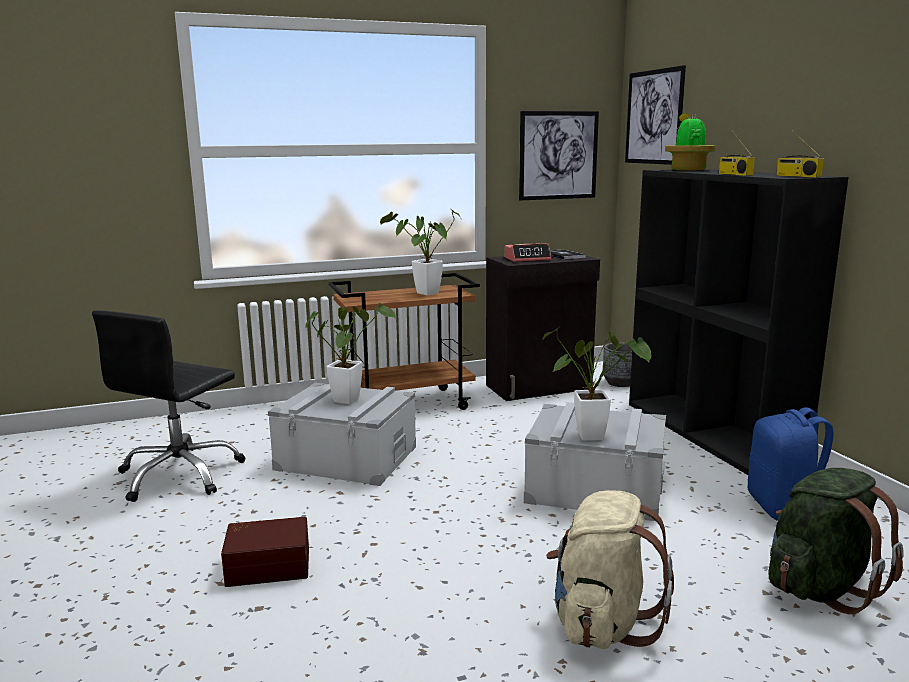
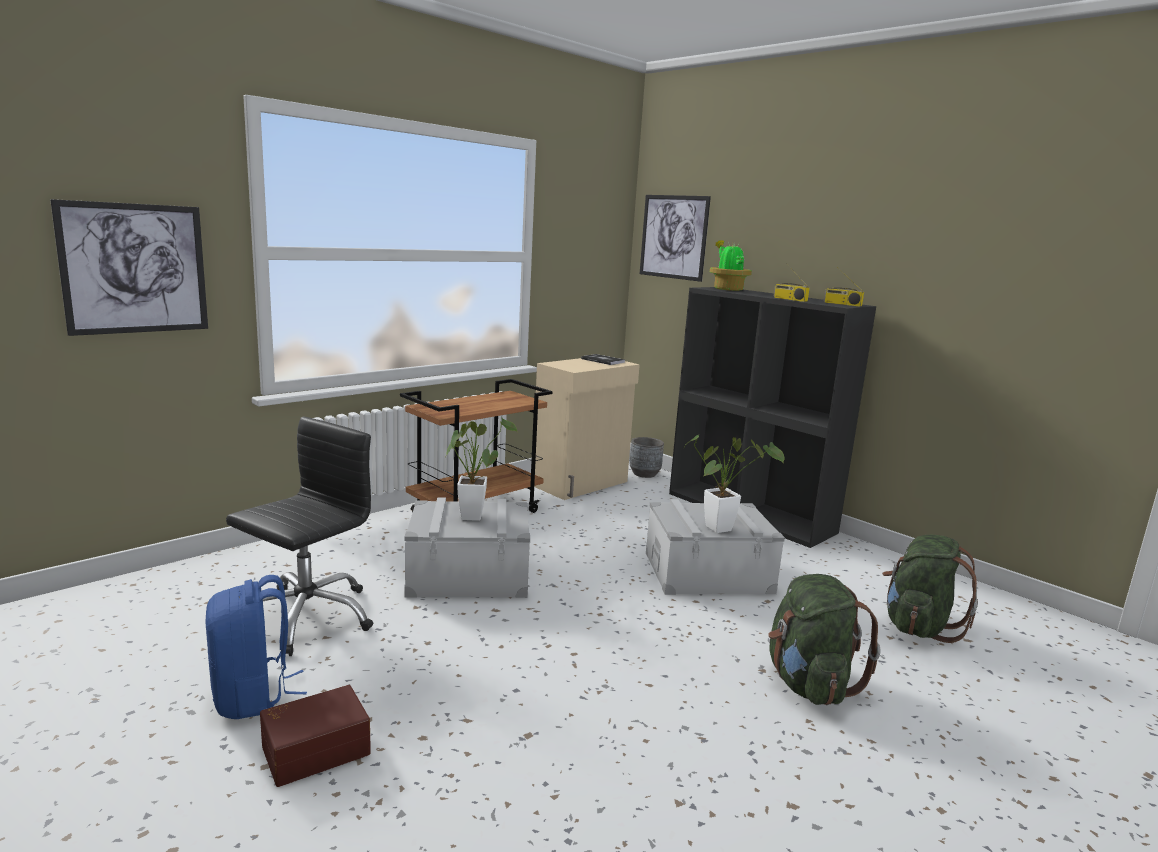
camera: 25 degrees left, 0 degrees up
black office chair [92,310,245,502] -> black office chair turned 150 degrees counterclockwise [226,417,373,656]
brown storage box [221,517,309,587] -> brown storage box moved to [260,685,371,787]
potted plant [380,208,462,296] -> none
black cabinet [486,255,600,401] -> beige cabinet [534,358,640,500]
alarm clock [505,243,551,262] -> none
picture [519,111,599,200] -> picture moved to [50,199,208,336]
beige backpack [546,490,674,649] -> green backpack [768,574,880,705]
blue backpack [748,407,834,521] -> blue backpack moved to [206,575,307,719]

